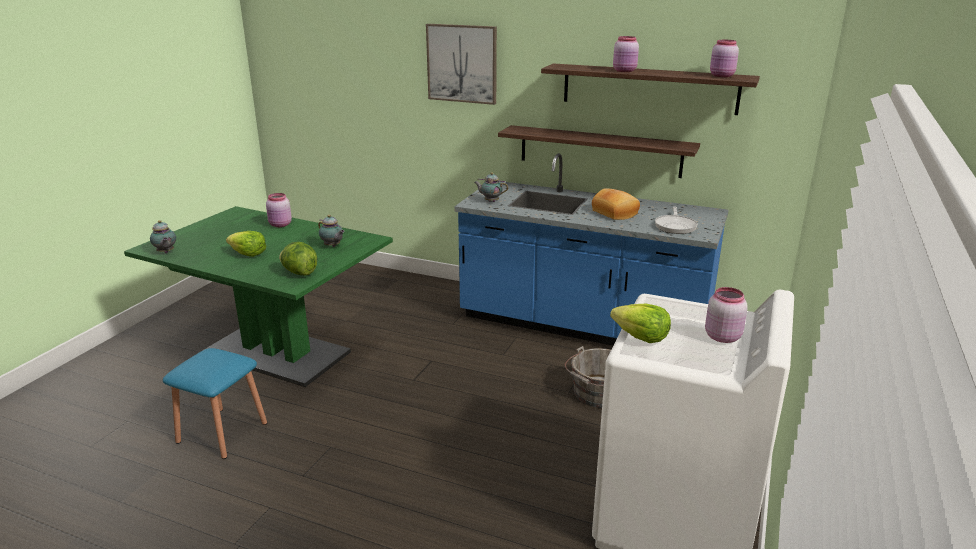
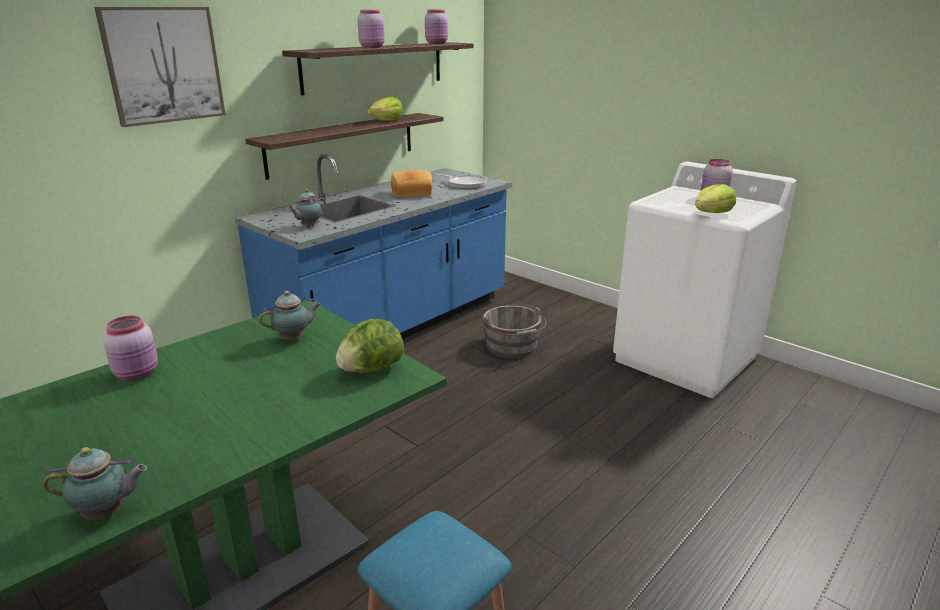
camera: 70 degrees left, 0 degrees up
lettuce [226,231,266,257] -> lettuce moved to [367,97,403,121]

